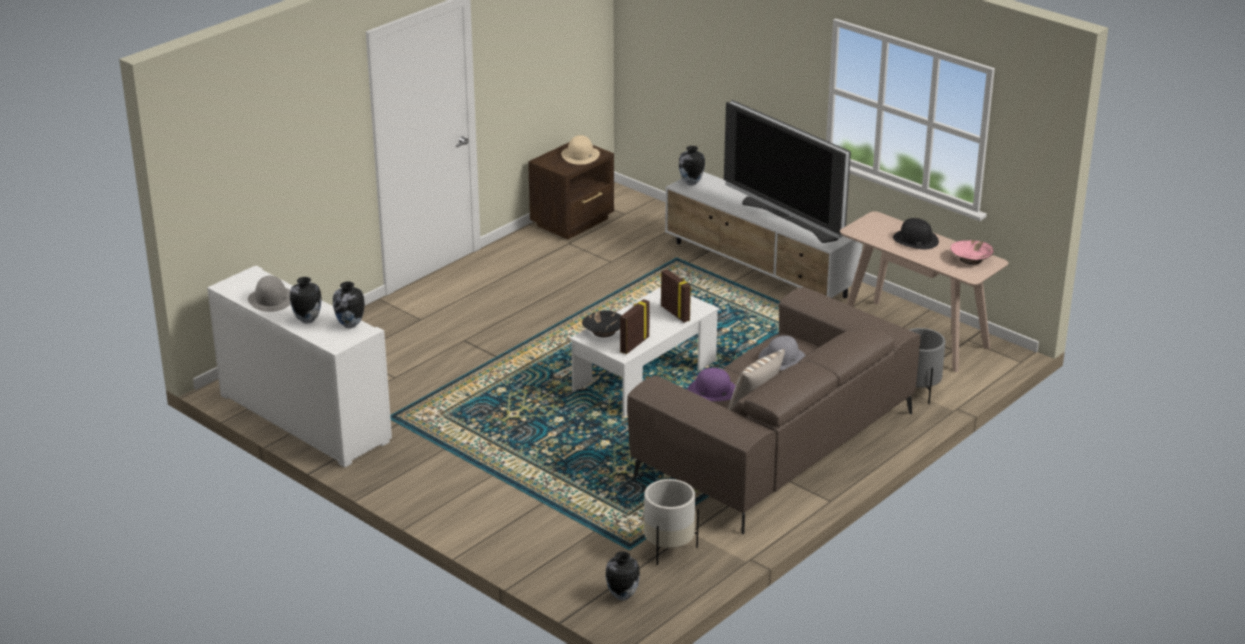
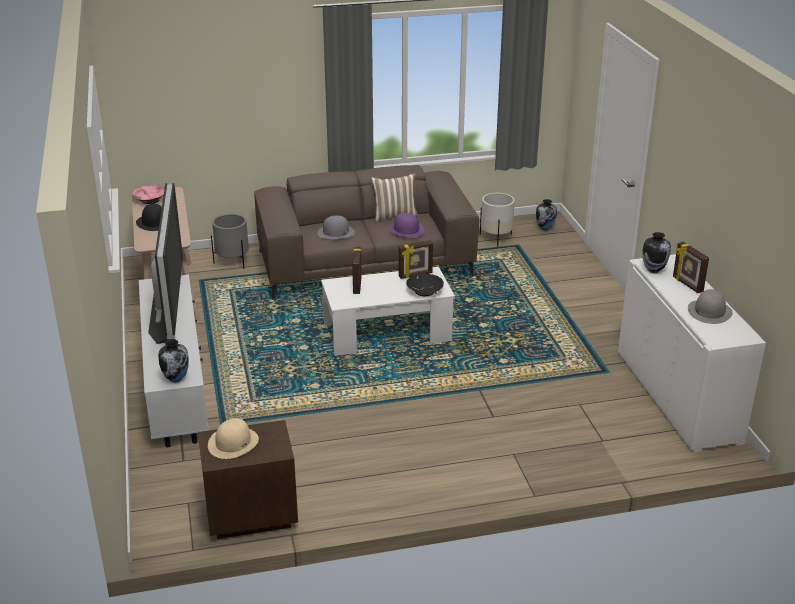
camera: 145 degrees left, 0 degrees up
vase [290,277,322,323] -> picture frame [673,242,709,293]

